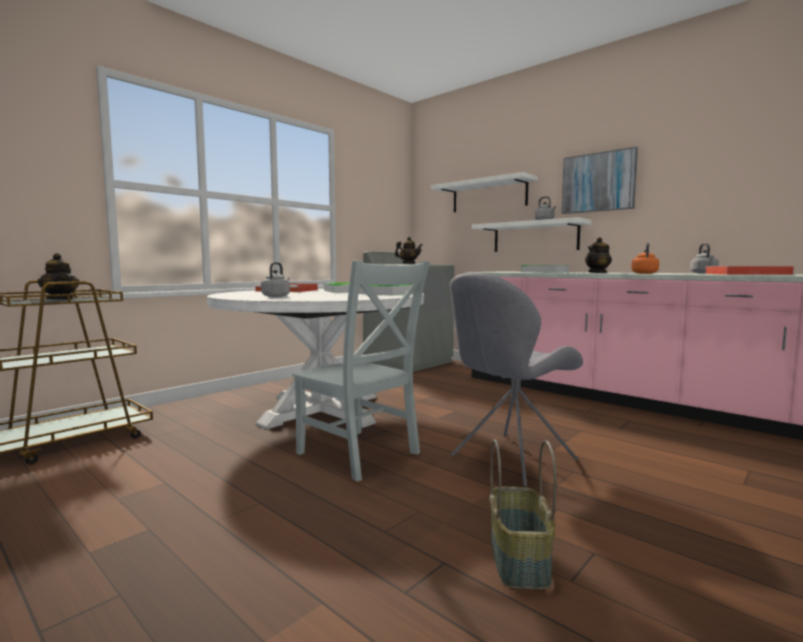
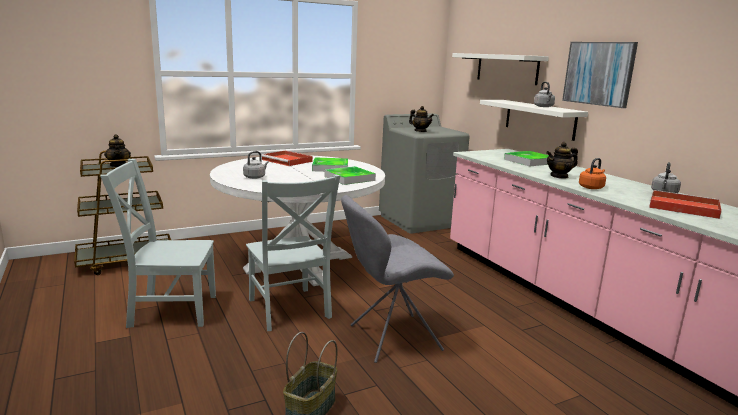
camera: 20 degrees right, 10 degrees up
none -> grey chair [100,159,216,328]

